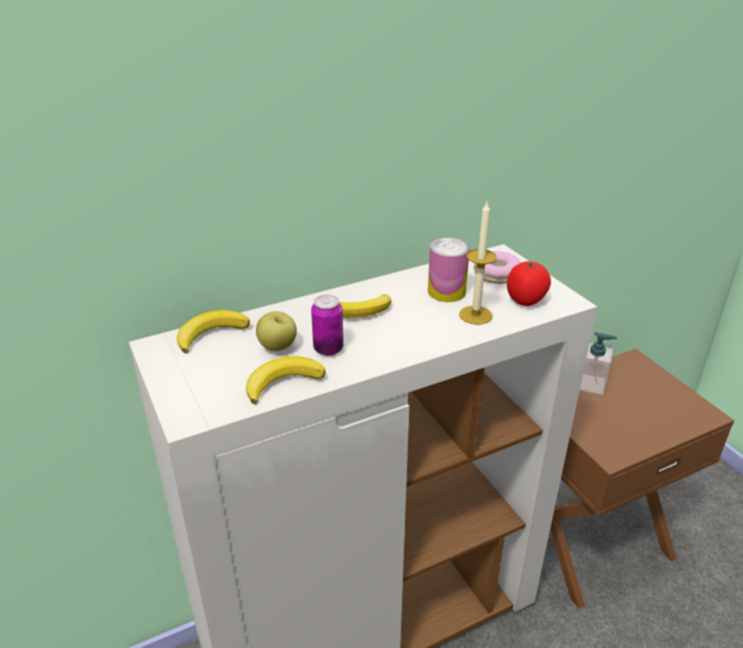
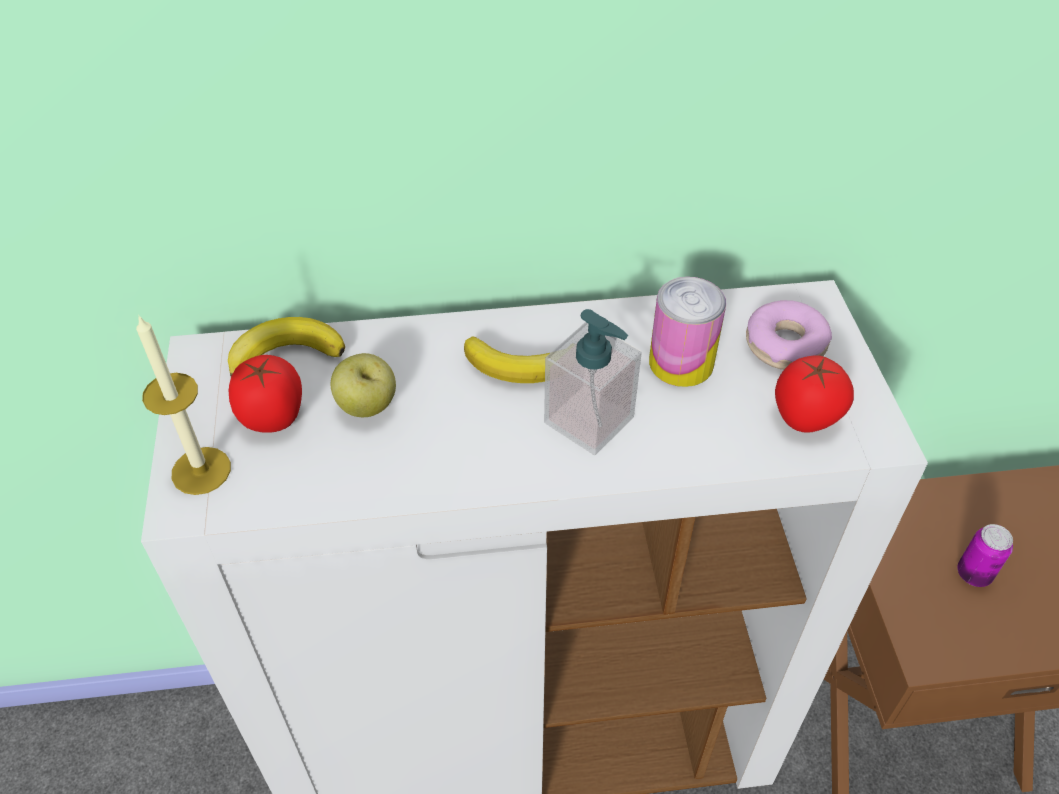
camera: 20 degrees right, 15 degrees up
banana [246,356,326,405] -> none
can [311,295,343,356] -> can moved to [957,524,1013,587]
candle [459,202,497,325] -> candle moved to [136,315,231,495]
soap dispenser [580,332,617,395] -> soap dispenser moved to [544,309,642,455]
none -> tomato [229,355,302,433]

